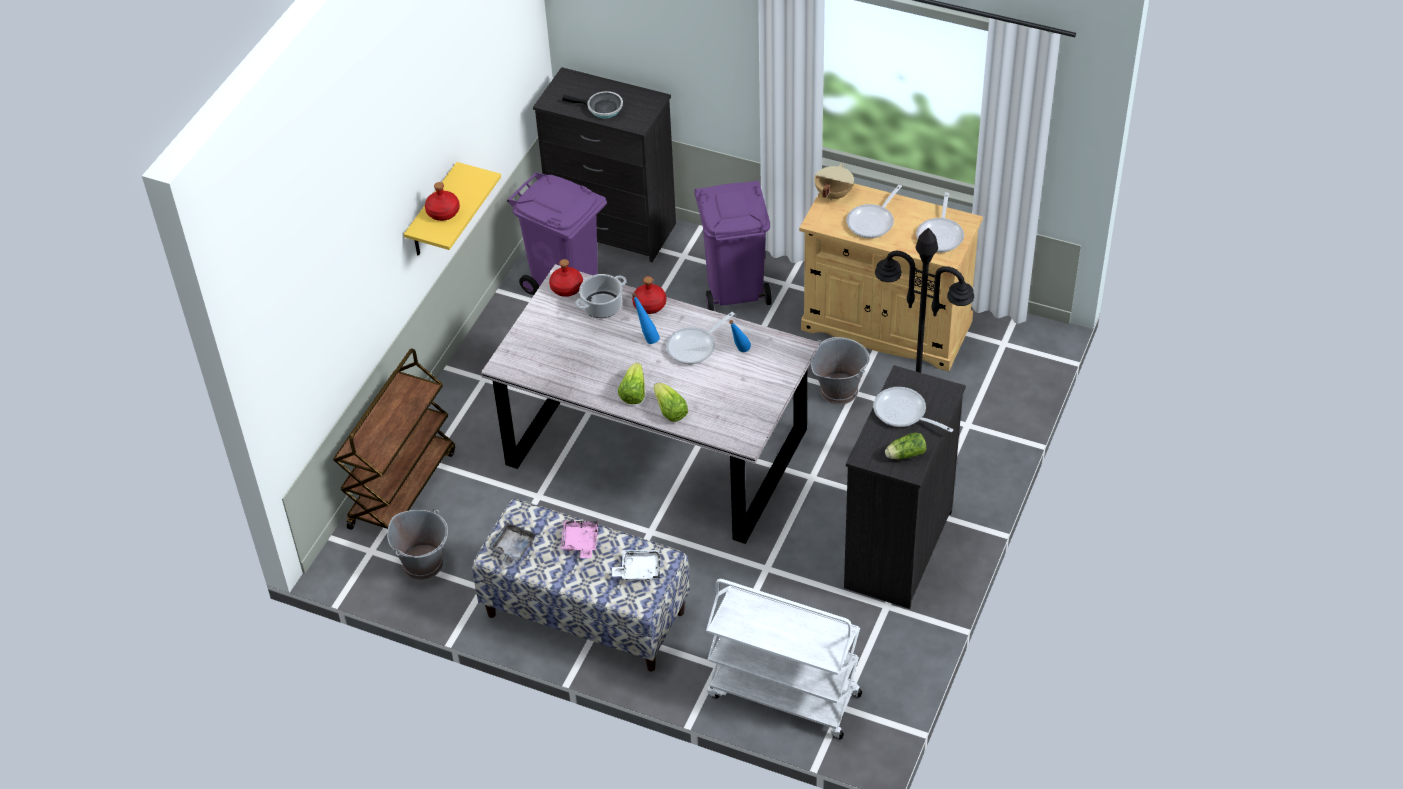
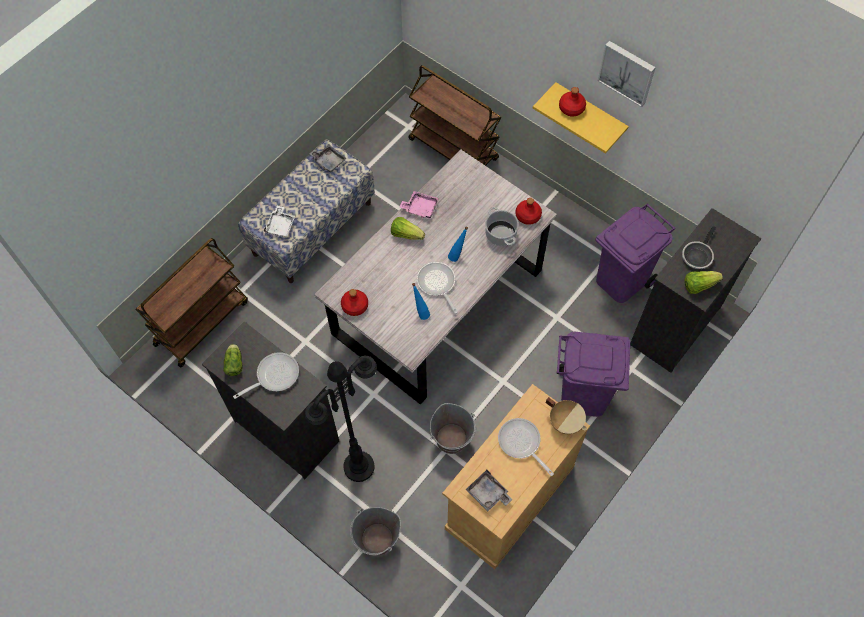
camera: 105 degrees right, 15 degrees up
grey bucket [387,509,448,580] -> grey bucket moved to [350,507,401,556]
pink tray [560,520,598,558] -> pink tray moved to [400,191,439,218]
red bottle [632,276,666,314] -> red bottle moved to [341,289,368,316]
lettuce [653,383,688,422] -> lettuce moved to [684,271,723,294]
white cart [706,579,862,739] -> brown cart [136,238,248,368]
frying pan [916,192,964,252] -> grey tray [465,470,513,512]
none -> picture [598,41,656,107]

